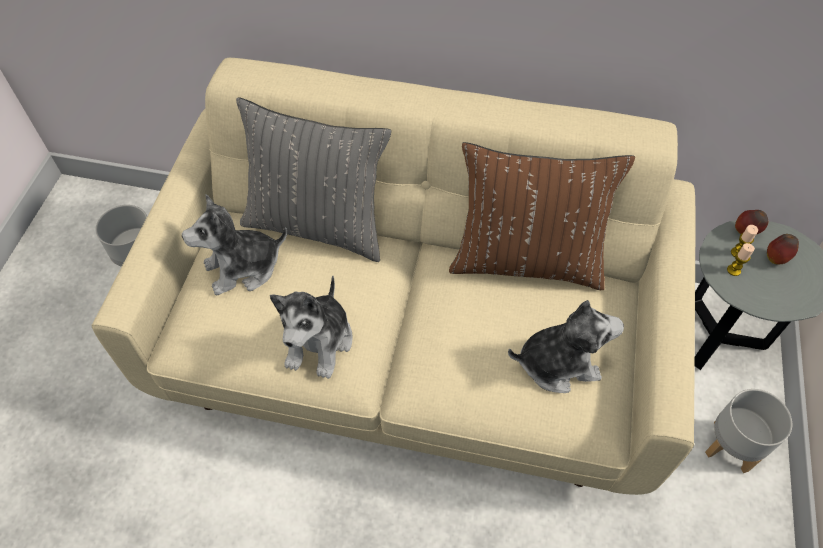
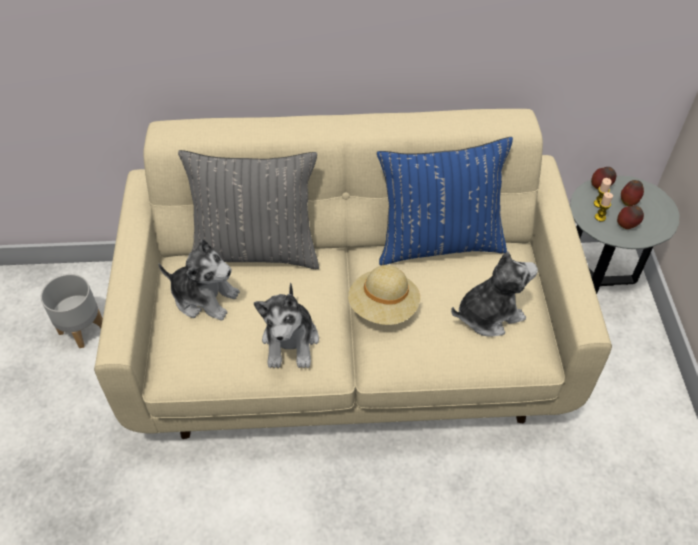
camera: 15 degrees left, 5 degrees down
plush toy [182,194,287,296] -> plush toy turned 120 degrees counterclockwise [159,240,240,321]
brown pillow [449,142,635,290] -> blue pillow [377,137,513,265]
grey planter [705,389,792,473] -> none
none -> beige hat [348,265,420,325]
none -> apple [617,206,644,229]

